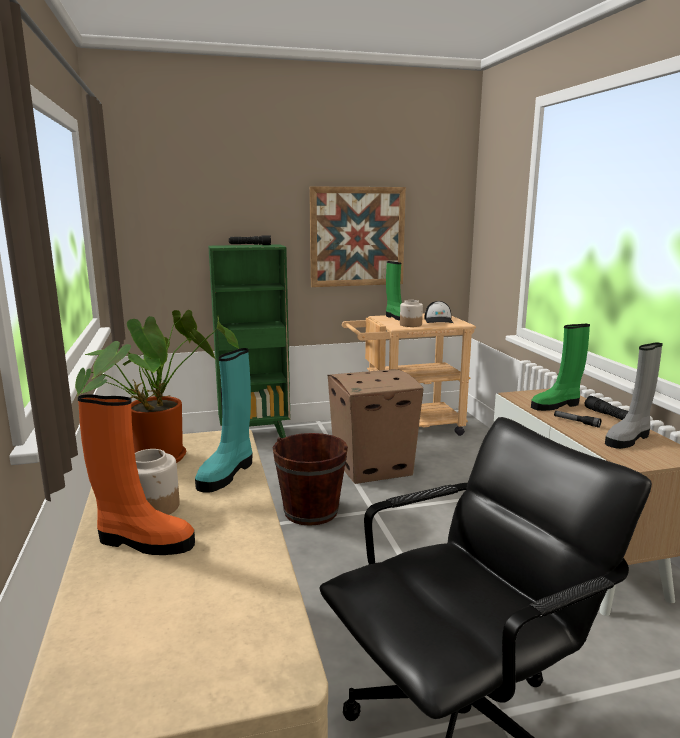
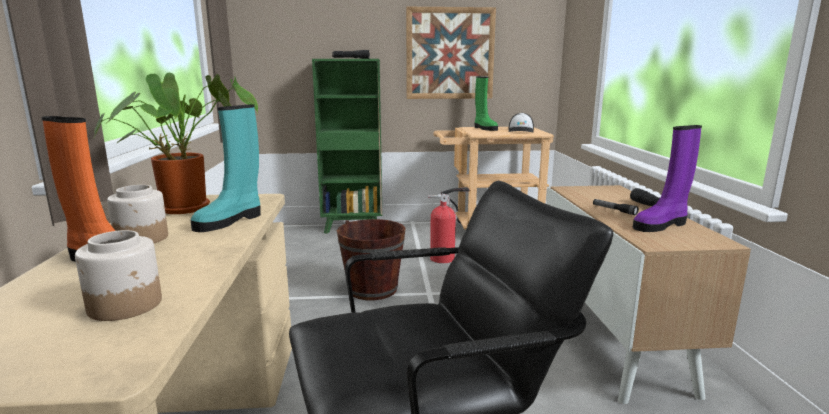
camera: 10 degrees right, 0 degrees up
cardboard box [328,369,423,484] -> fire extinguisher [428,187,470,263]
jar [400,300,423,327] -> jar moved to [75,230,162,321]
green boot [531,324,590,411] -> none
grey boot [605,342,663,449] -> purple boot [633,125,702,232]

